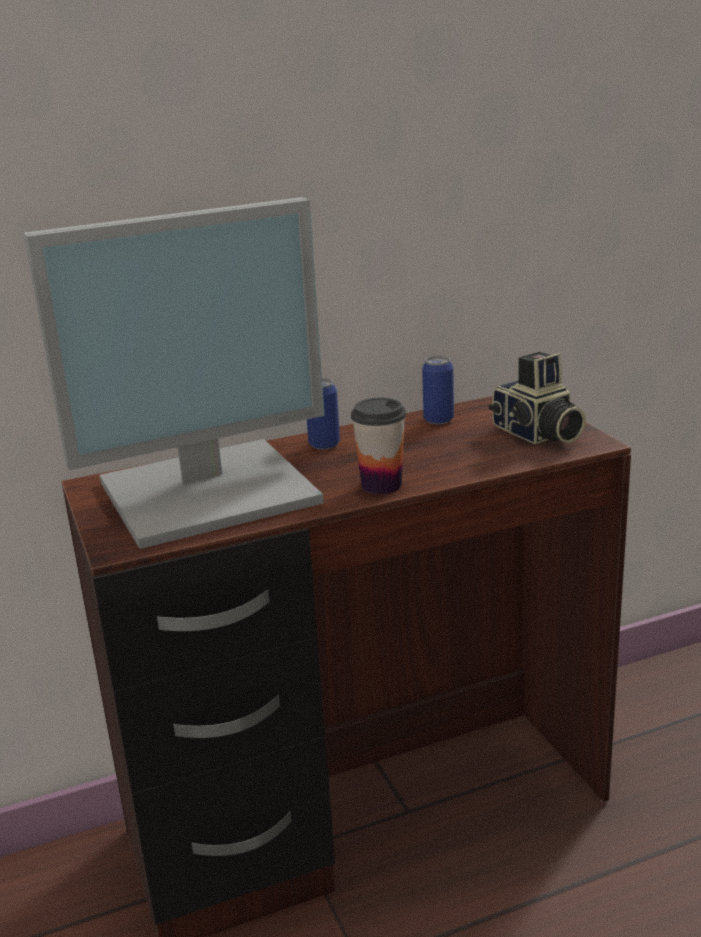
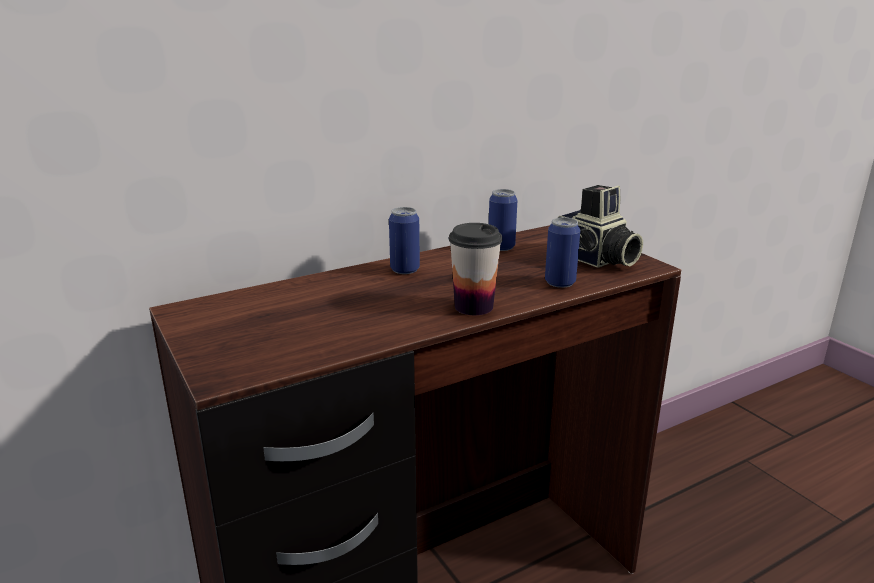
camera: 10 degrees left, 0 degrees up
monitor [24,197,325,549] -> none
none -> can [545,217,580,288]

